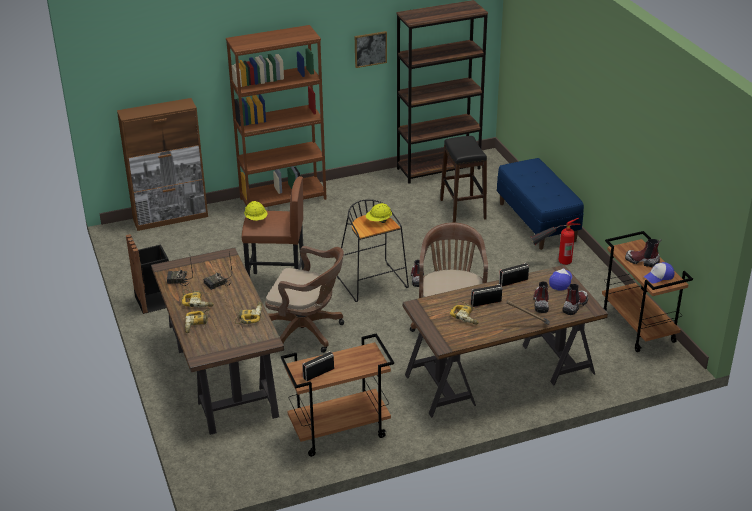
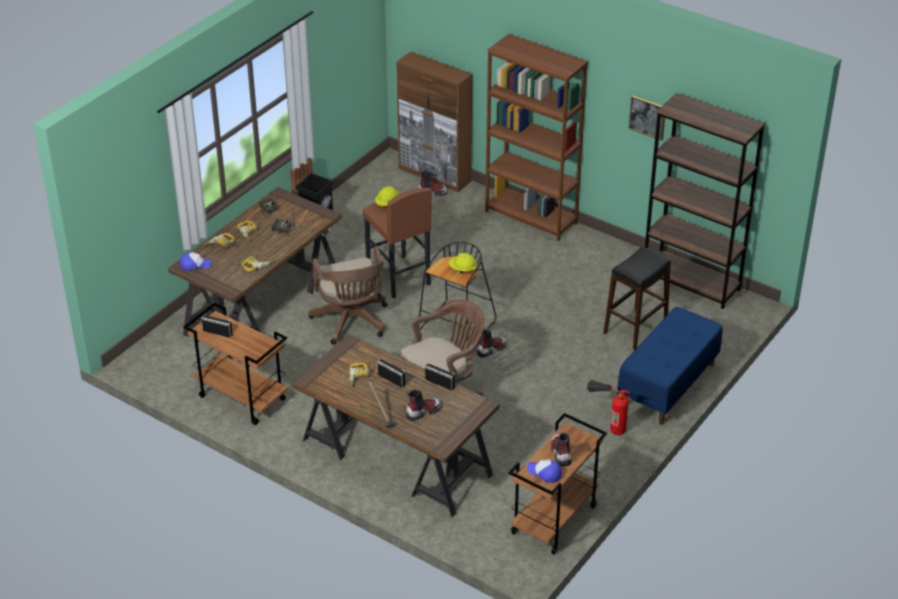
camera: 55 degrees right, 5 degrees up
cap [549,268,572,291] -> cap moved to [180,252,212,271]
boot [562,284,588,315] -> boot moved to [418,170,448,196]

